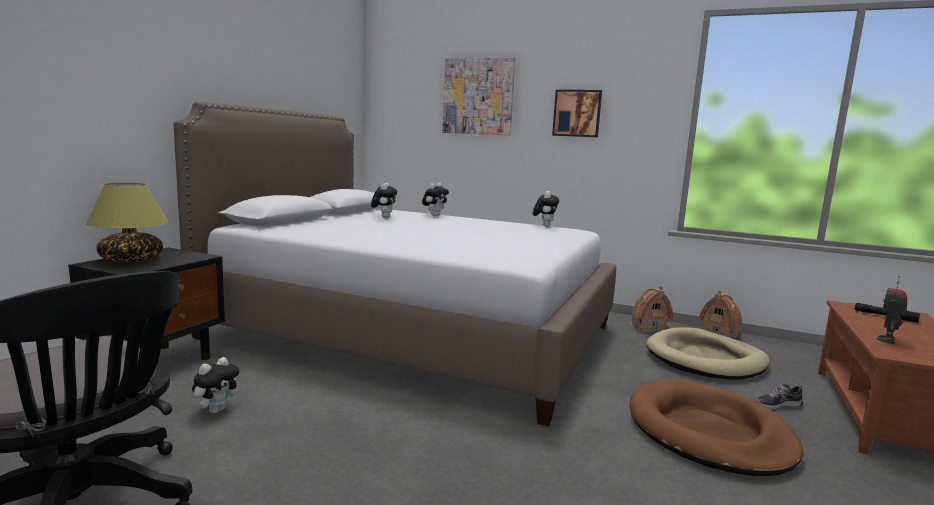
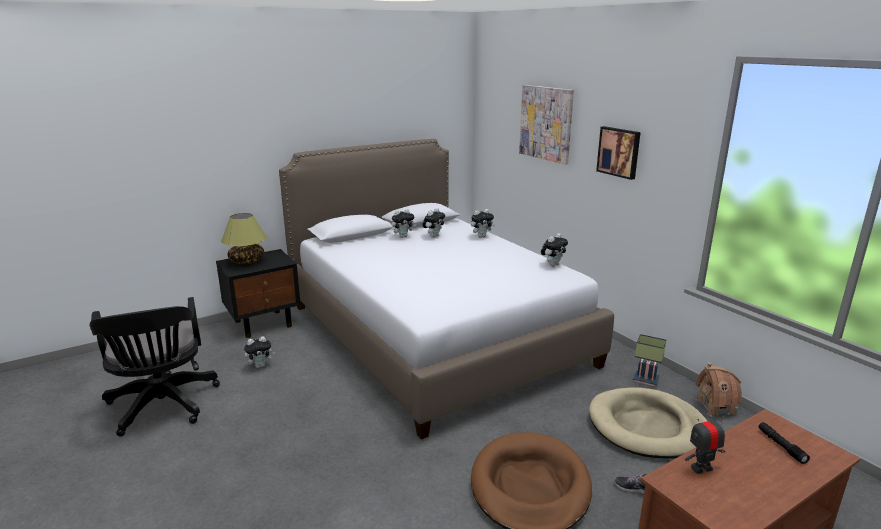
camera: 35 degrees right, 10 degrees up
toy house [631,286,673,333] -> table lamp [633,334,666,386]
none -> plush toy [392,209,416,238]

